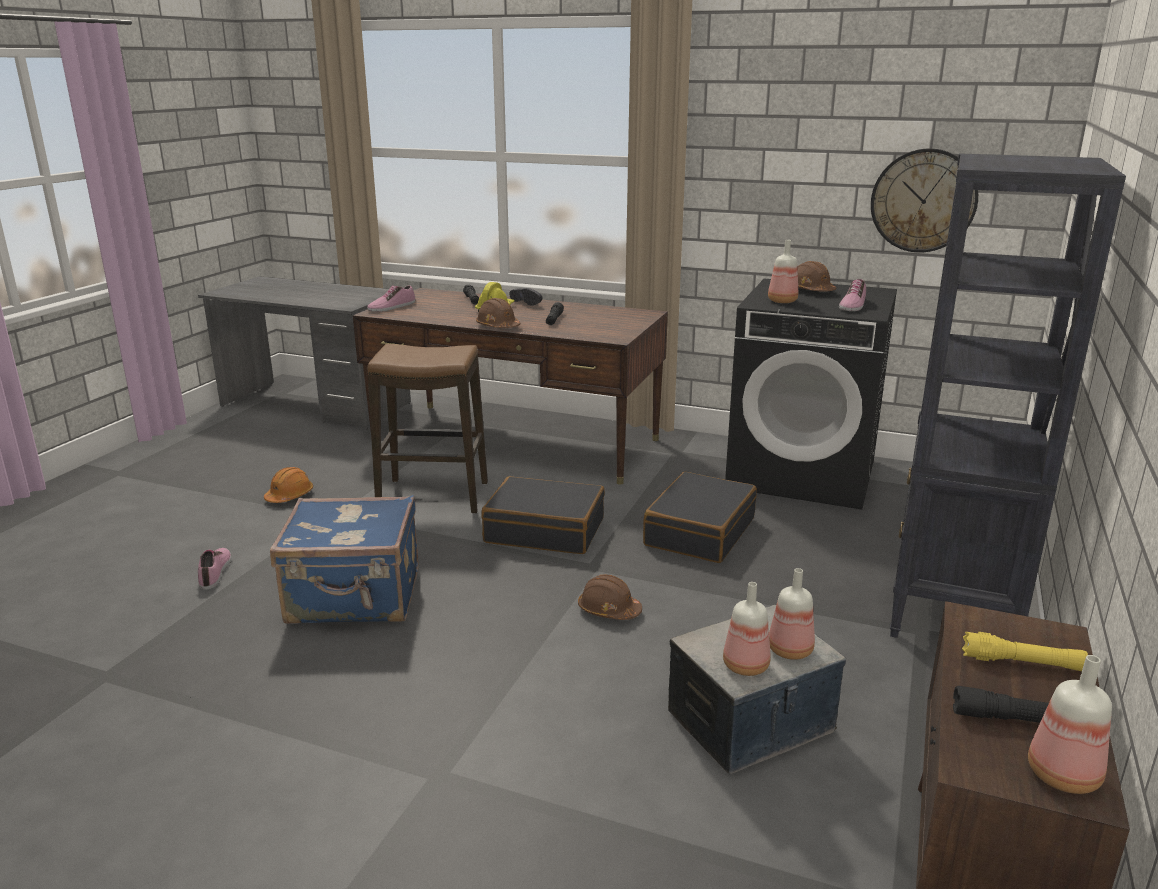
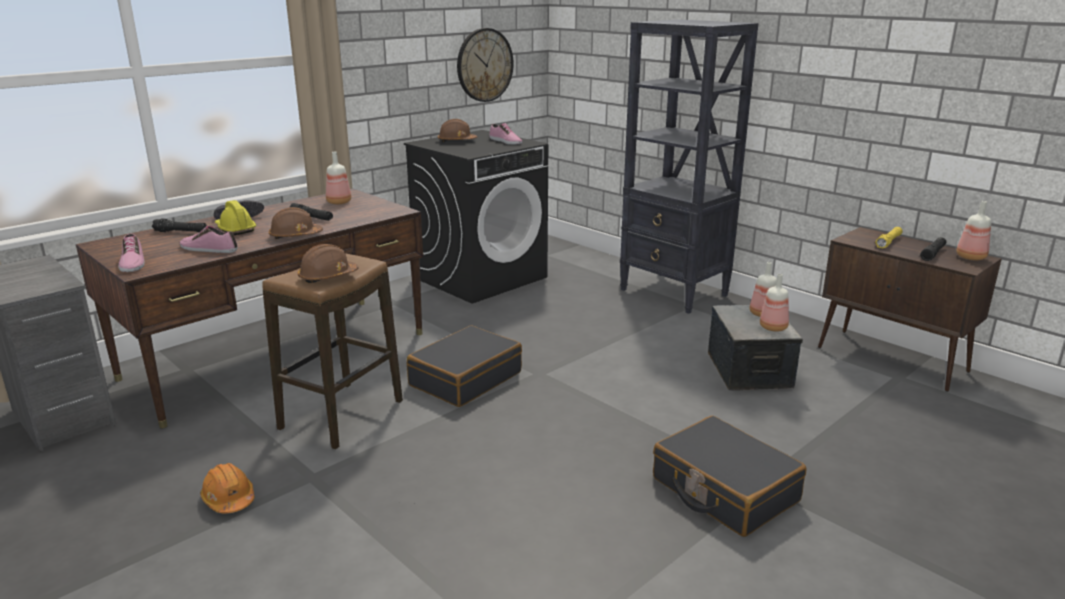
camera: 65 degrees left, 0 degrees up
shoe [198,548,232,590] -> shoe moved to [180,226,238,253]
blue suitcase [270,495,419,624] -> none
brown hard hat [578,574,642,620] -> brown hard hat moved to [298,244,358,283]
black suitcase [643,472,757,563] -> black suitcase moved to [653,416,807,537]
bottle [768,240,798,303] -> bottle moved to [326,152,351,204]

